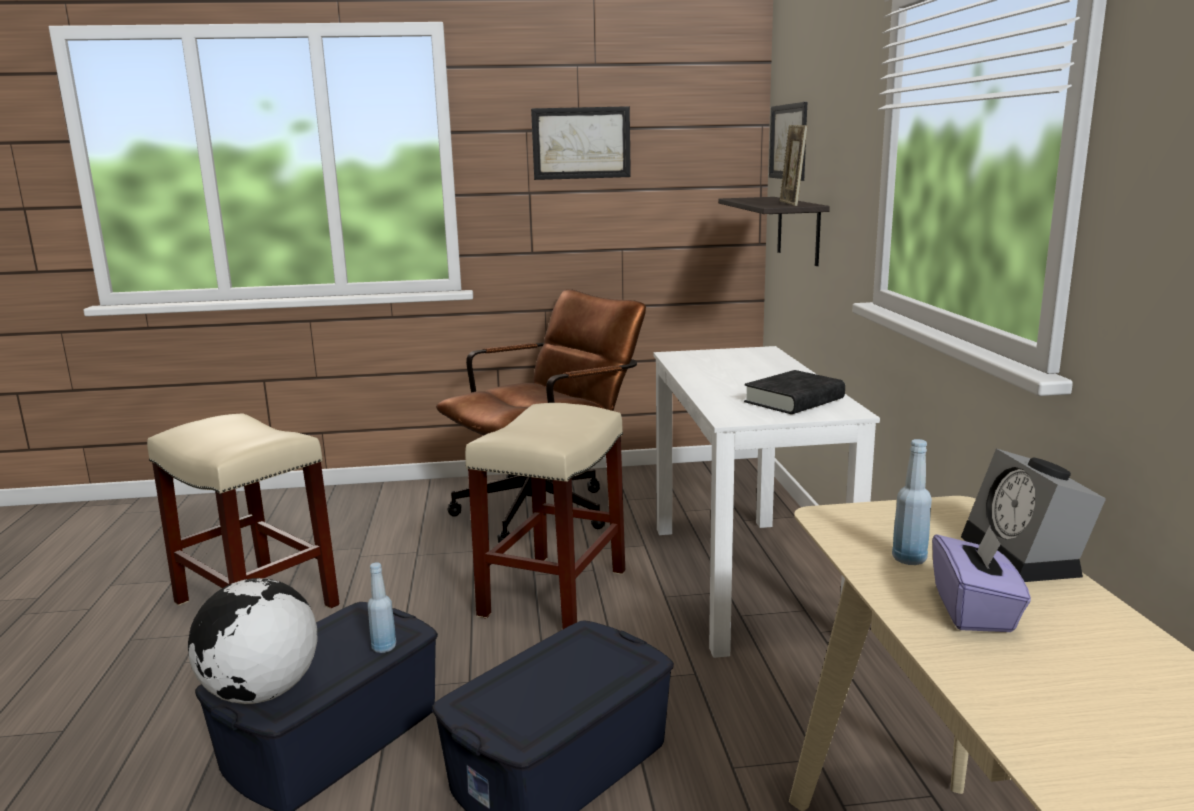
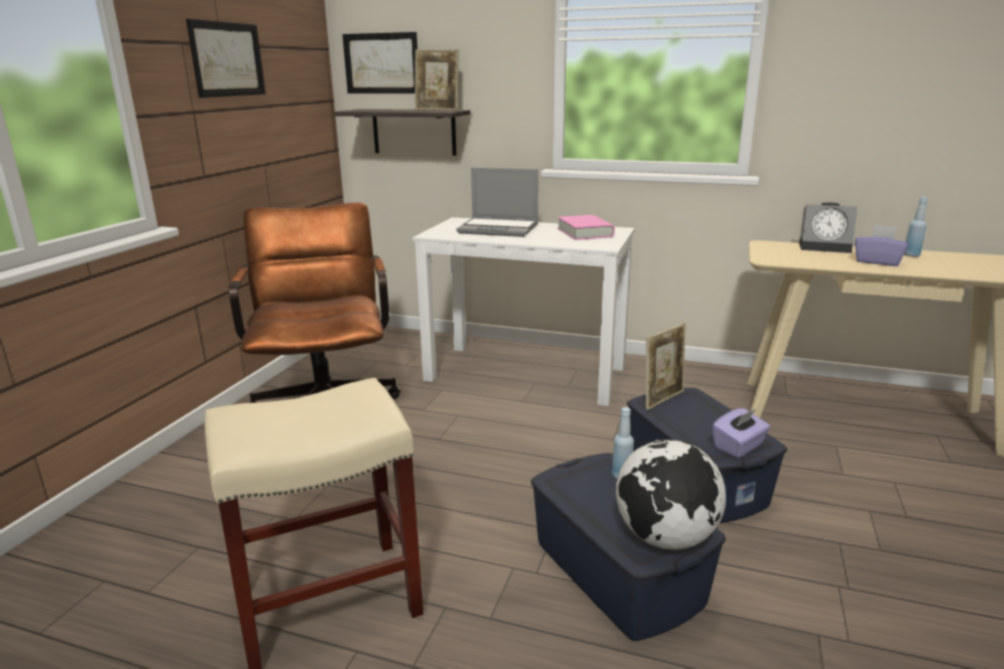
camera: 65 degrees left, 5 degrees up
beige stool [465,403,625,629] -> none
black book [744,370,845,414] -> pink book [557,215,615,240]
blue bottle [892,439,932,565] -> blue bottle moved to [904,197,928,257]
none -> laptop [457,168,538,237]
none -> picture frame [646,323,686,410]
none -> purple tissue box [712,408,770,458]

